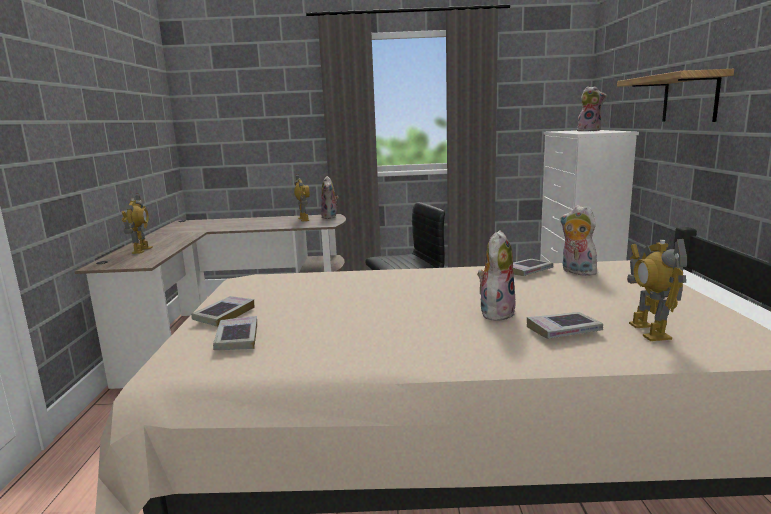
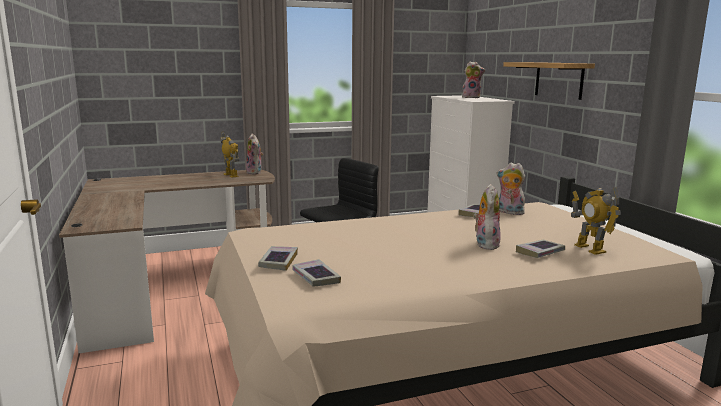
camera: 20 degrees left, 0 degrees up
toy robot [122,193,153,254] -> none

